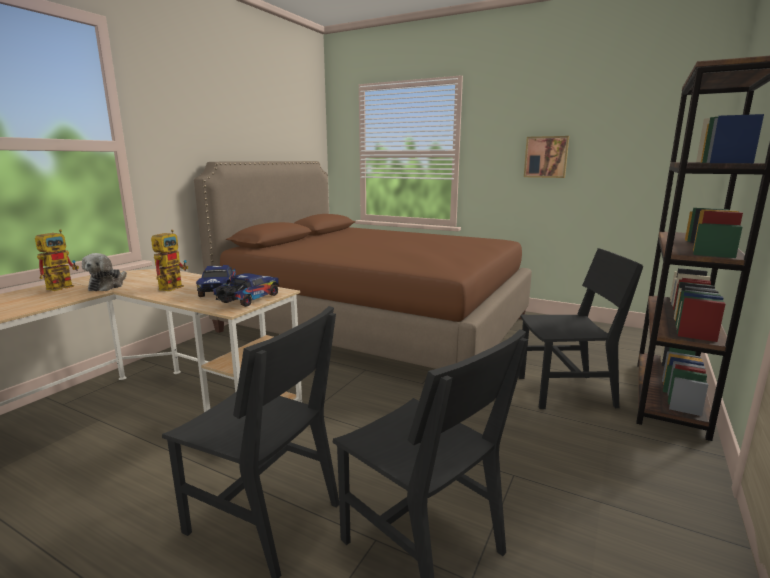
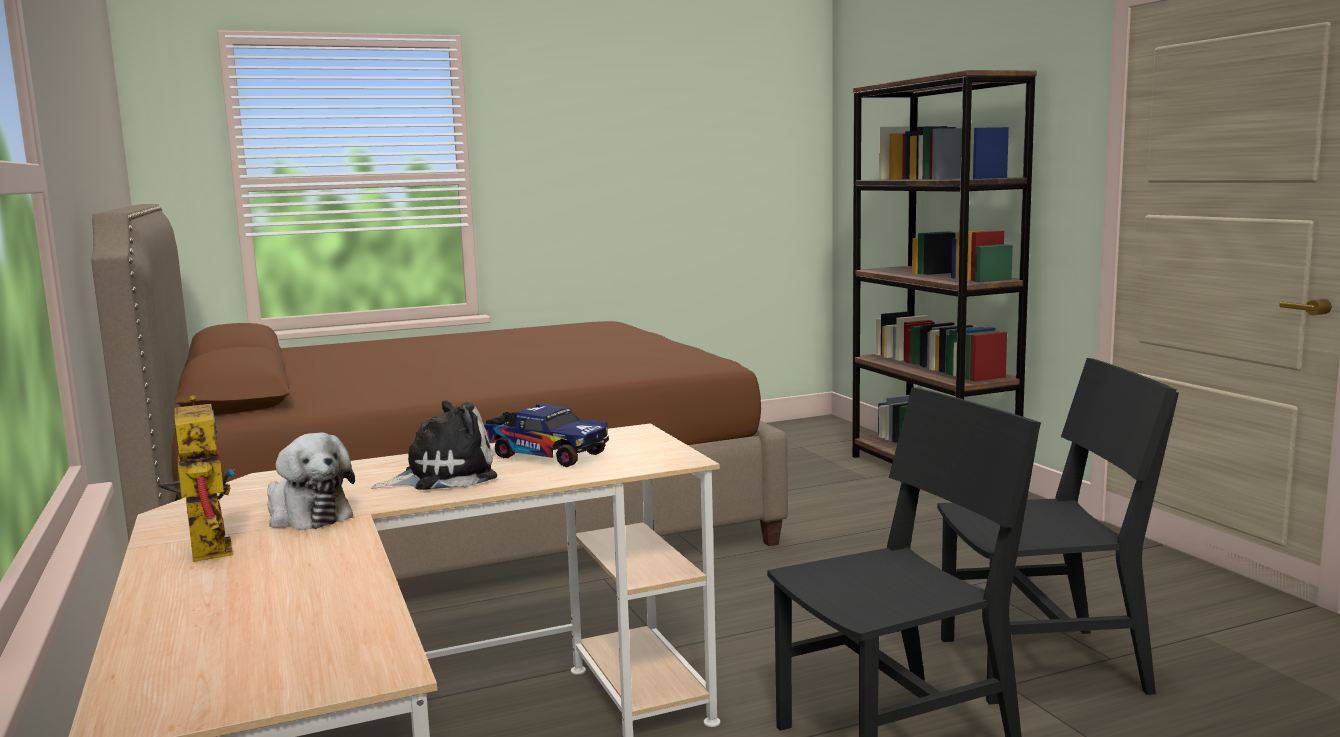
camera: 50 degrees left, 5 degrees down
toy robot [151,230,188,291] -> plush toy [371,400,497,490]
toy truck [213,273,279,307] -> none
black chair [518,248,643,409] -> none
picture [524,136,569,178] -> none

